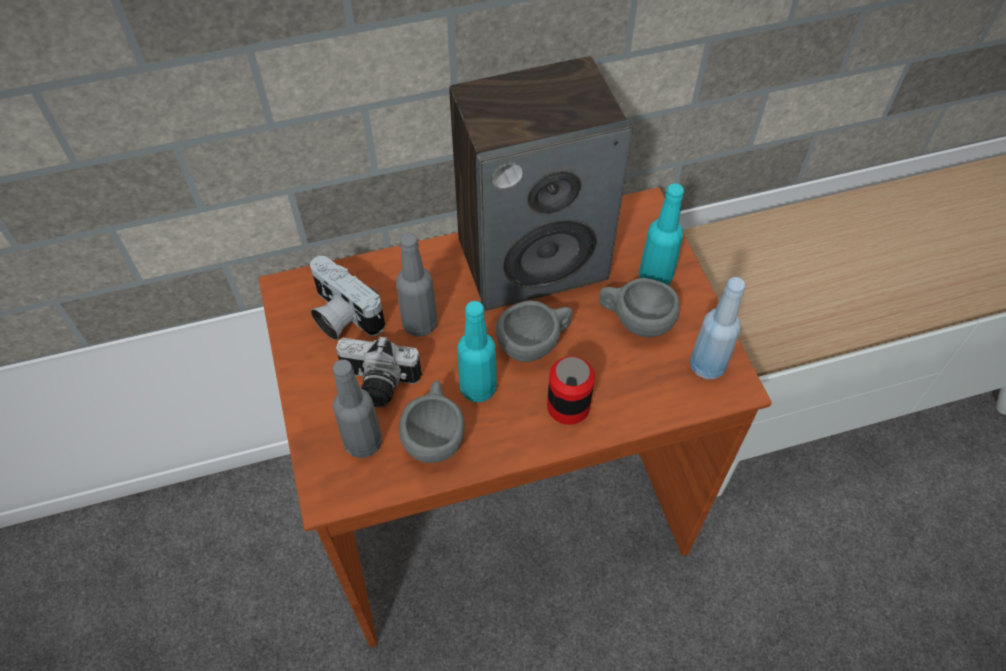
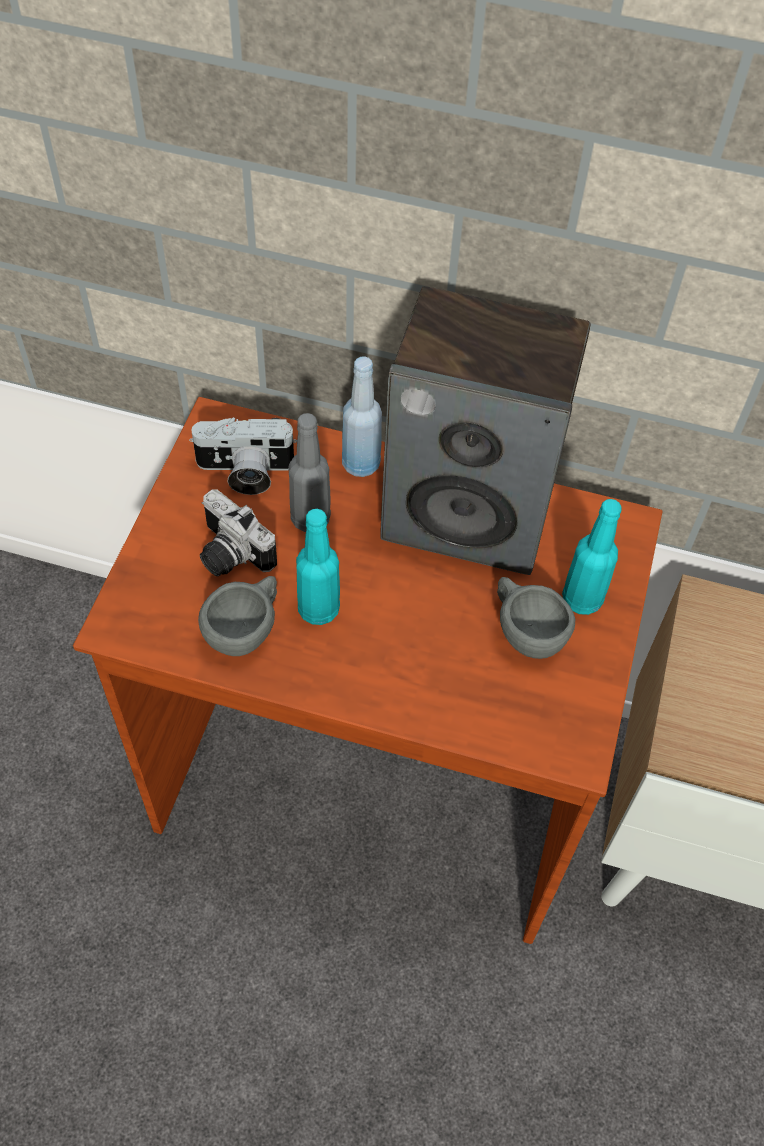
camera: 30 degrees right, 0 degrees up
camera [310,256,385,340] -> camera turned 75 degrees counterclockwise [189,417,297,495]
grey bottle [332,359,382,458] -> none
grey cup [496,300,573,362] -> none
can [547,357,595,425] -> none
blue bottle [690,277,746,379] -> blue bottle moved to [342,356,382,477]

